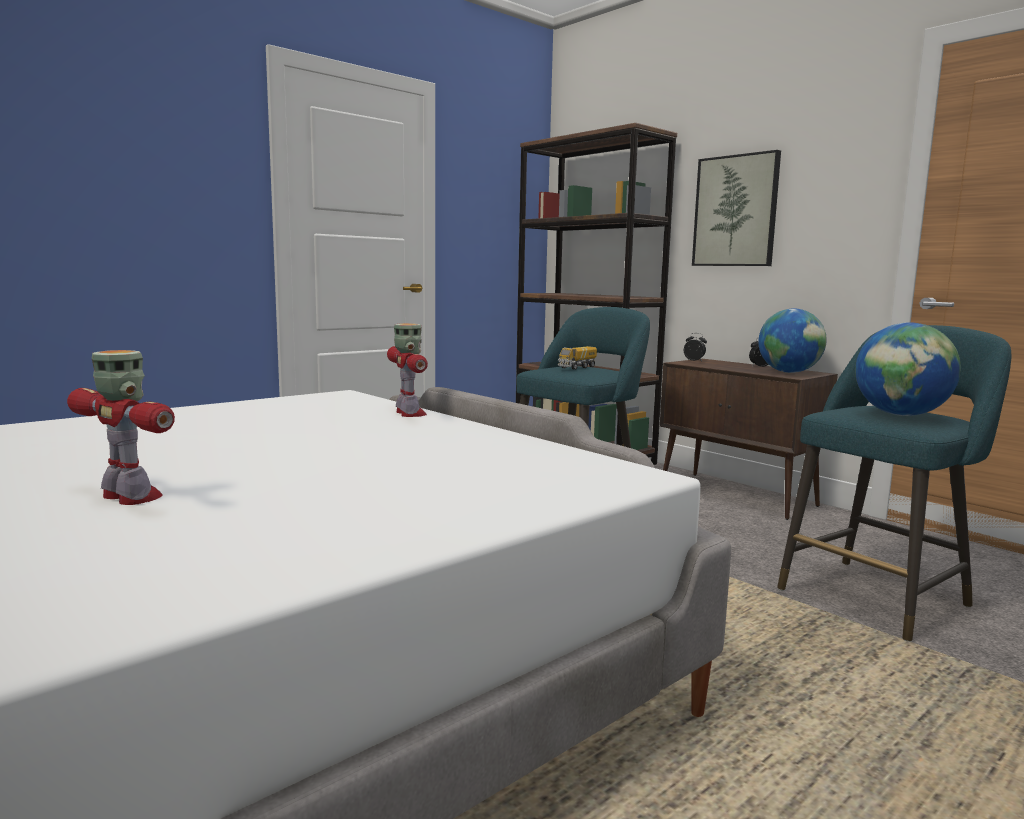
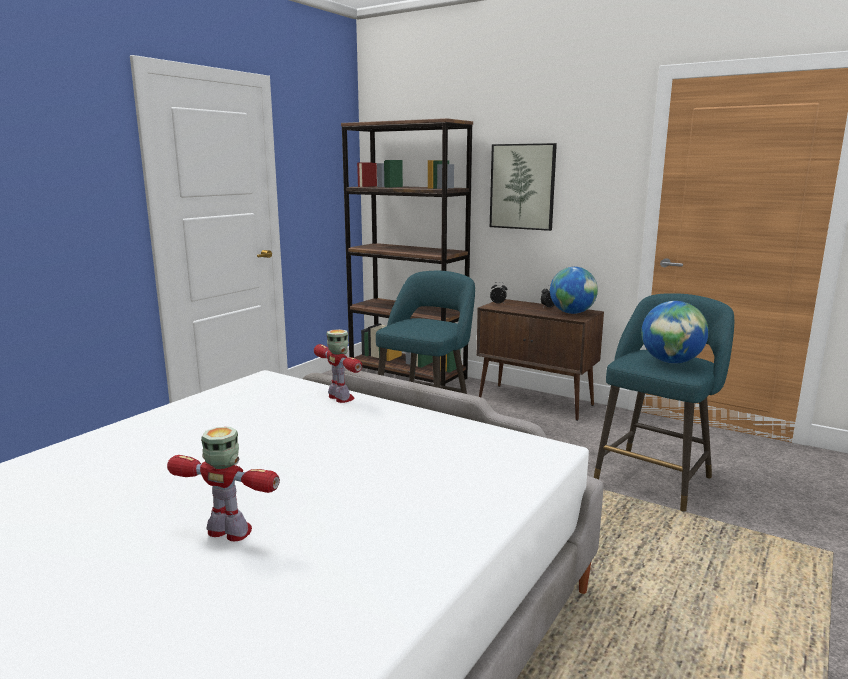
camera: 15 degrees left, 5 degrees up
toy truck [558,346,597,370] -> none

